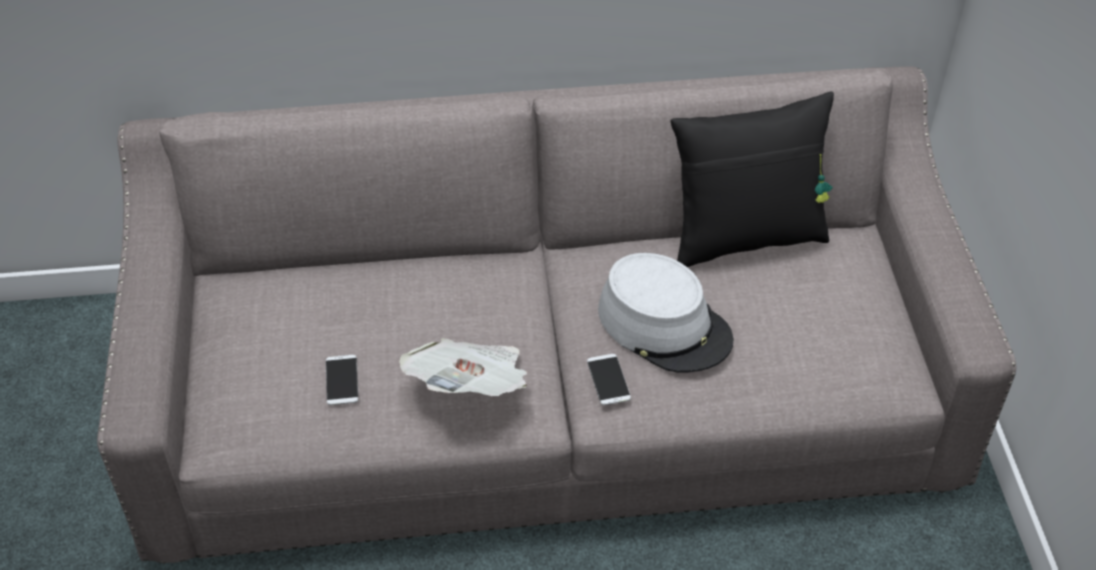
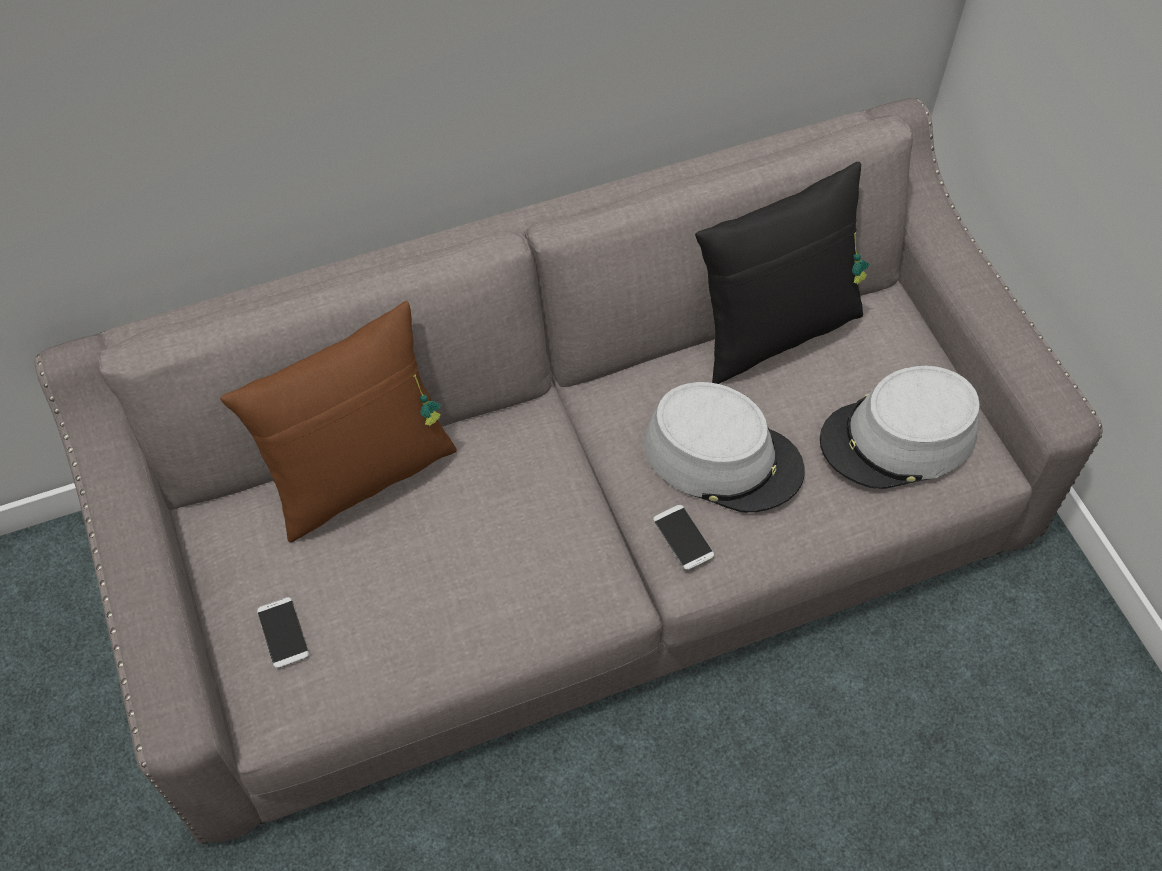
camera: 15 degrees left, 10 degrees up
phone [326,355,358,405] -> phone moved to [257,597,309,668]
newspaper [399,338,527,396] -> none
none -> brown pillow [220,301,457,542]
none -> grey hat [820,366,980,489]

